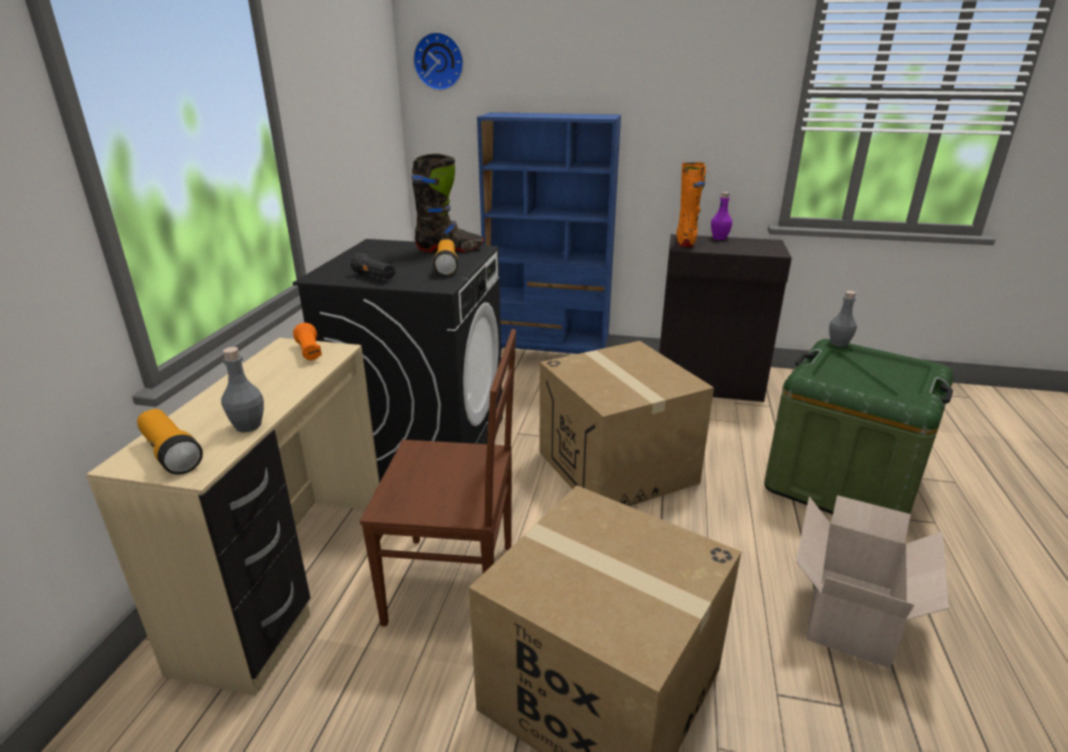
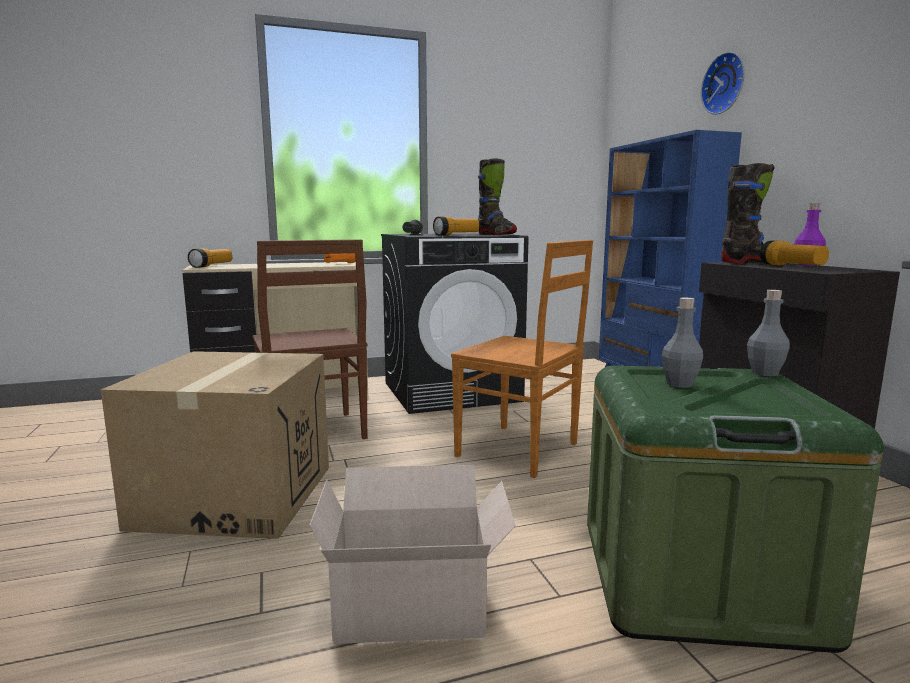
camera: 60 degrees right, 15 degrees down
grey bottle [221,347,264,433] -> grey bottle moved to [662,298,703,388]
wall clock [413,32,464,91] -> wall clock moved to [701,52,745,115]
cardboard box [540,341,714,506] -> brown chair [451,240,593,478]
orange boot [676,162,706,247] -> black boot [721,163,775,264]
none -> flashlight [760,241,829,265]

